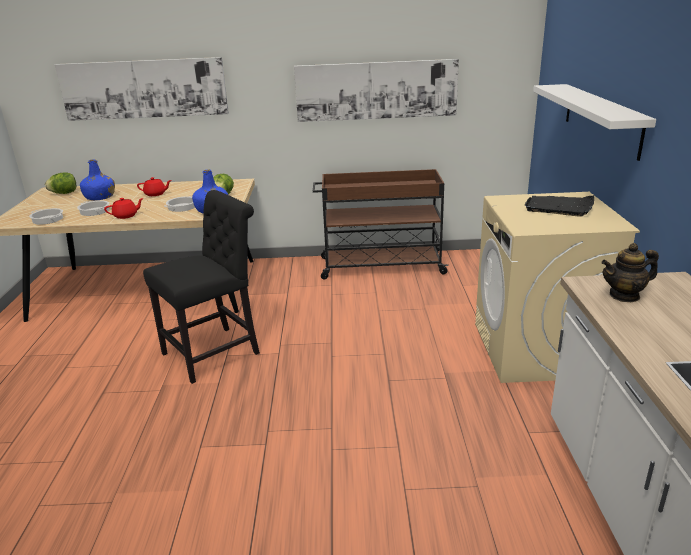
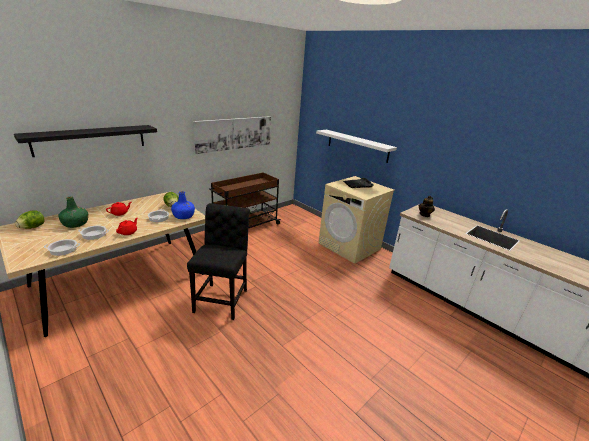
camera: 45 degrees left, 0 degrees up
picture [55,57,229,121] -> black shelf [14,125,157,157]
blue bottle [80,160,115,200] -> green bottle [58,196,88,228]

